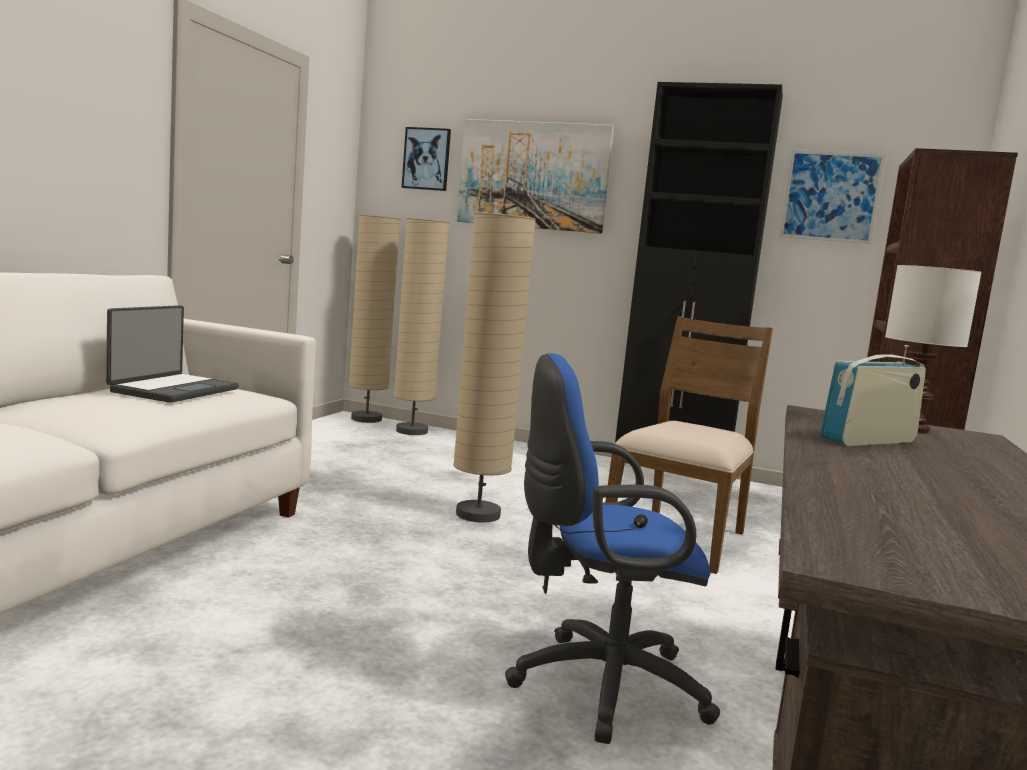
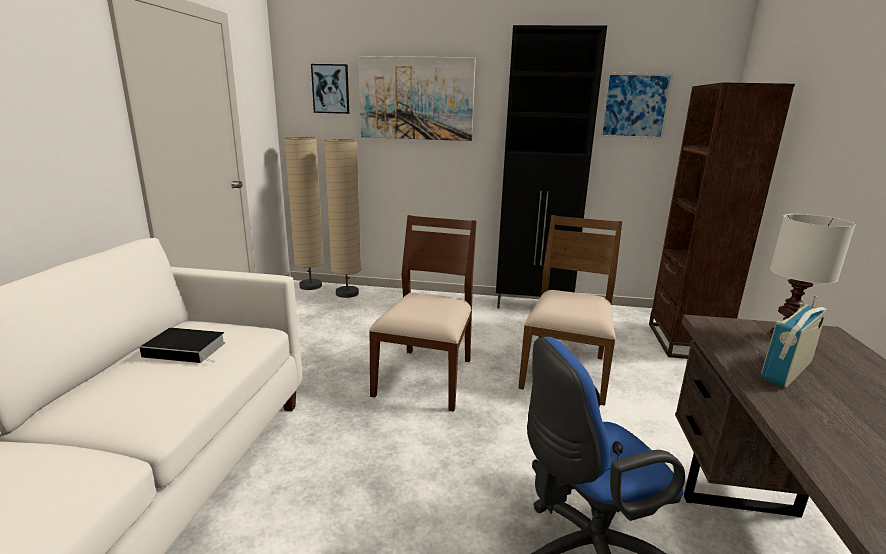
camera: 10 degrees left, 10 degrees up
laptop [106,305,239,403] -> book [139,328,226,363]
beige floor lamp [453,213,536,523] -> brown chair [369,215,477,412]

